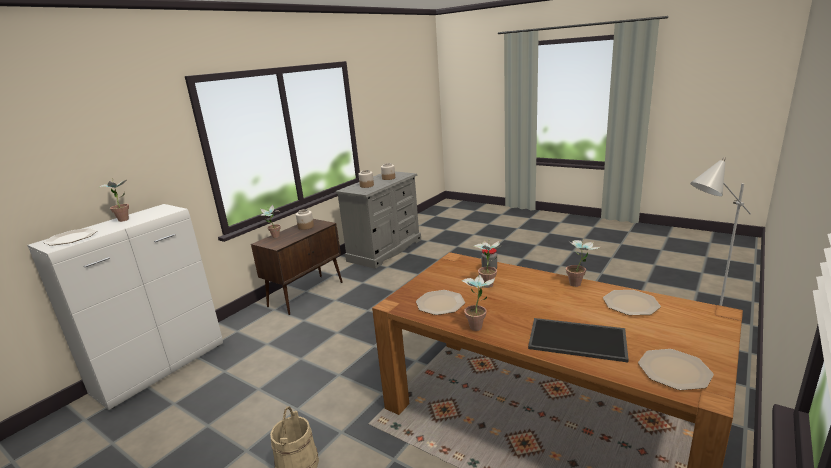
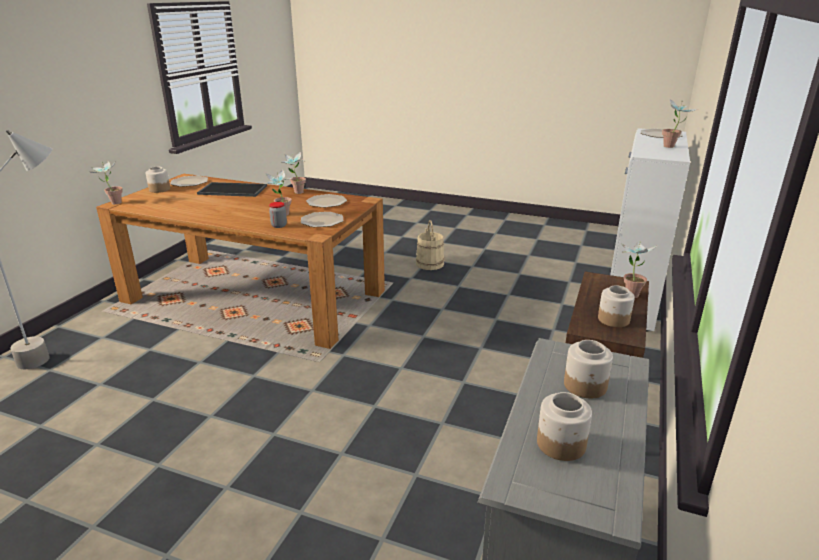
camera: 165 degrees right, 5 degrees up
potted plant [566,239,601,287] -> potted plant moved to [91,161,122,204]
plate [603,290,661,315] -> plate moved to [301,212,343,227]
none -> jar [146,167,170,193]

